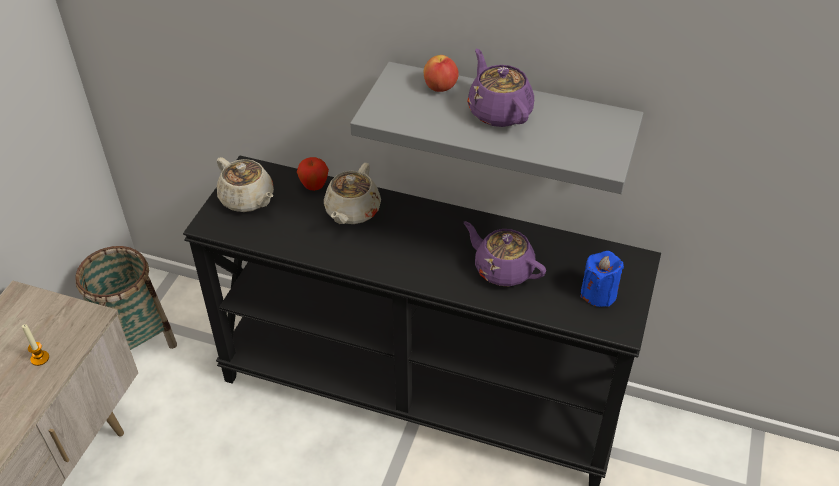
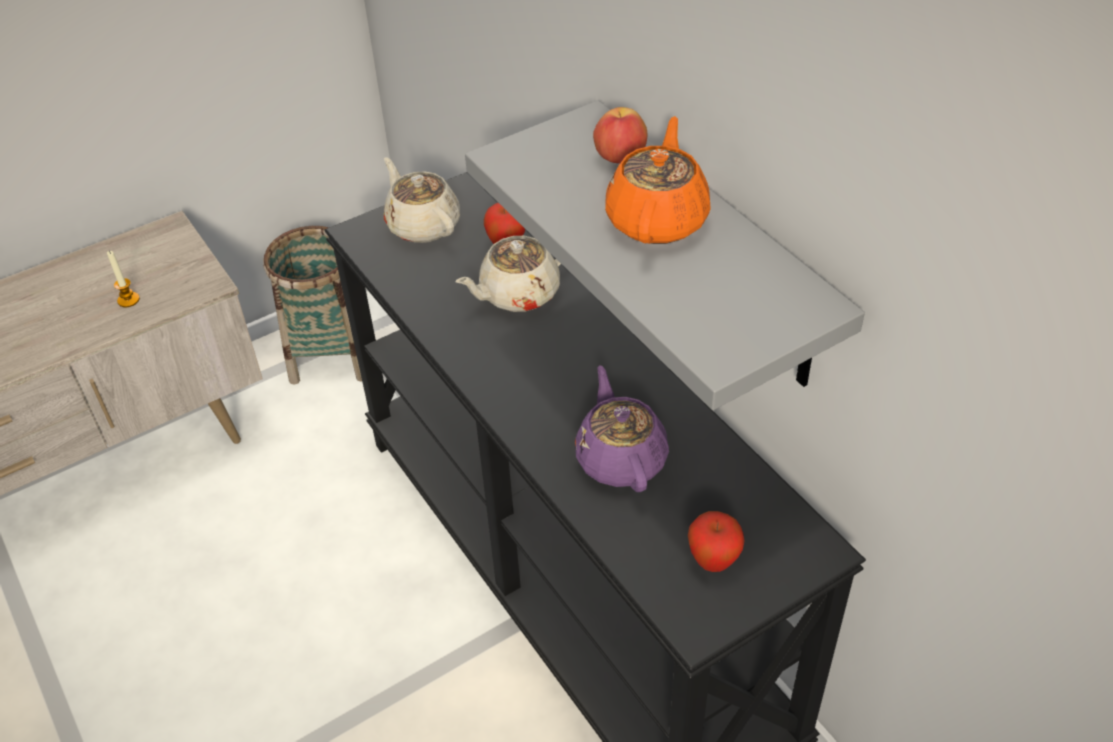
camera: 40 degrees right, 0 degrees up
beige teapot [217,157,274,212] -> beige teapot turned 150 degrees clockwise [384,157,460,243]
purple teapot [467,49,534,127] -> orange teapot [605,116,711,244]
blue candle [580,251,624,307] -> apple [688,511,745,572]

